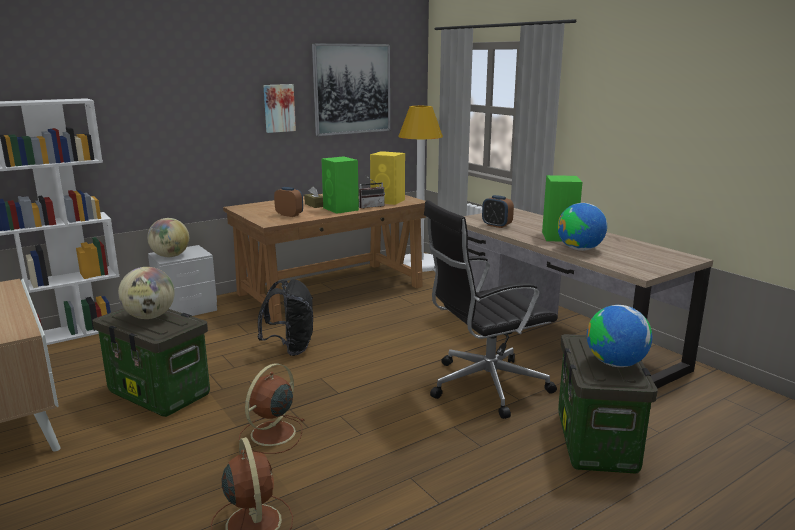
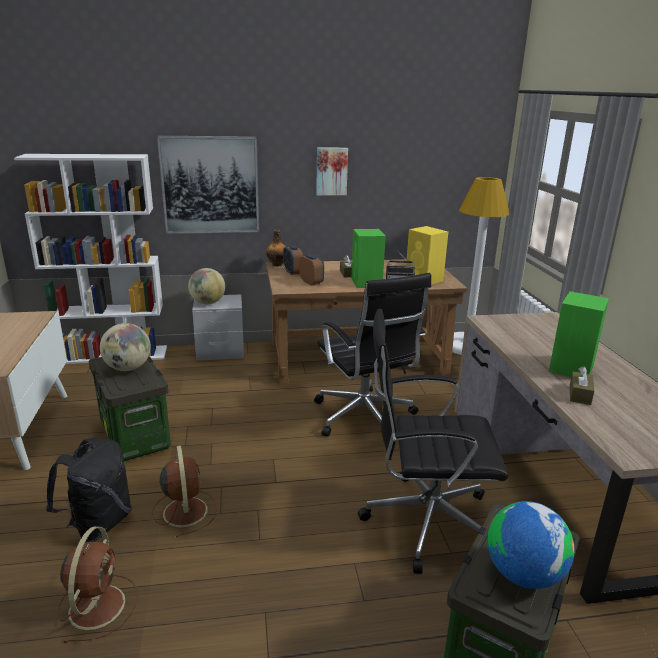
camera: 25 degrees right, 5 degrees up
brown fan [239,363,304,454] -> brown fan turned 105 degrees clockwise [152,446,217,537]
black backpack [258,279,313,356] -> black backpack moved to [46,437,132,542]
picture [312,43,390,136] -> picture moved to [157,136,259,234]
alarm clock [482,195,514,228] -> alarm clock moved to [283,245,303,275]
globe [557,203,607,251] -> brown tissue box [570,367,594,405]
none -> bottle [266,229,286,267]
none -> black office chair [314,273,431,437]

